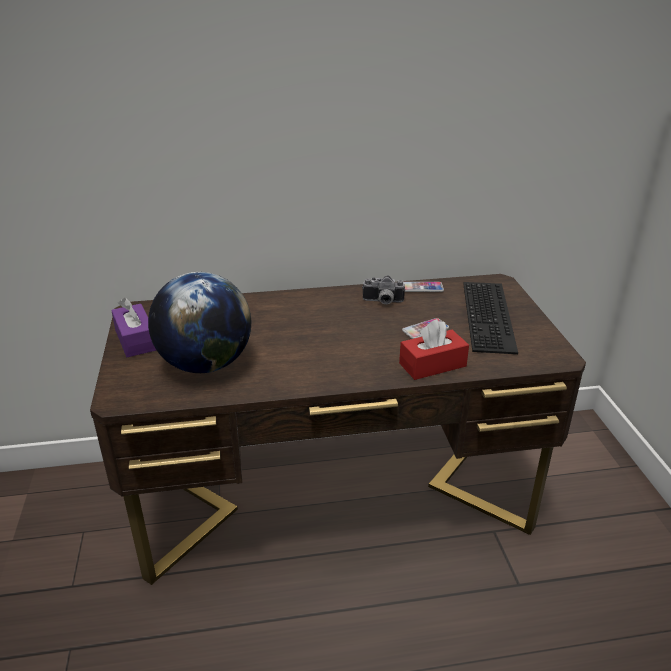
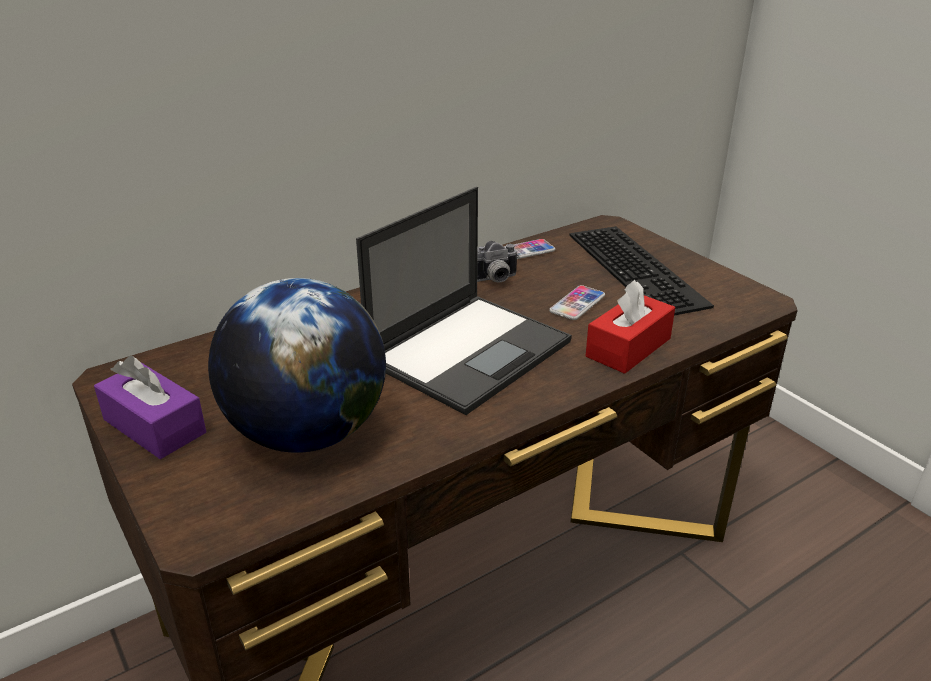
camera: 25 degrees left, 0 degrees up
none -> laptop [356,187,572,415]

